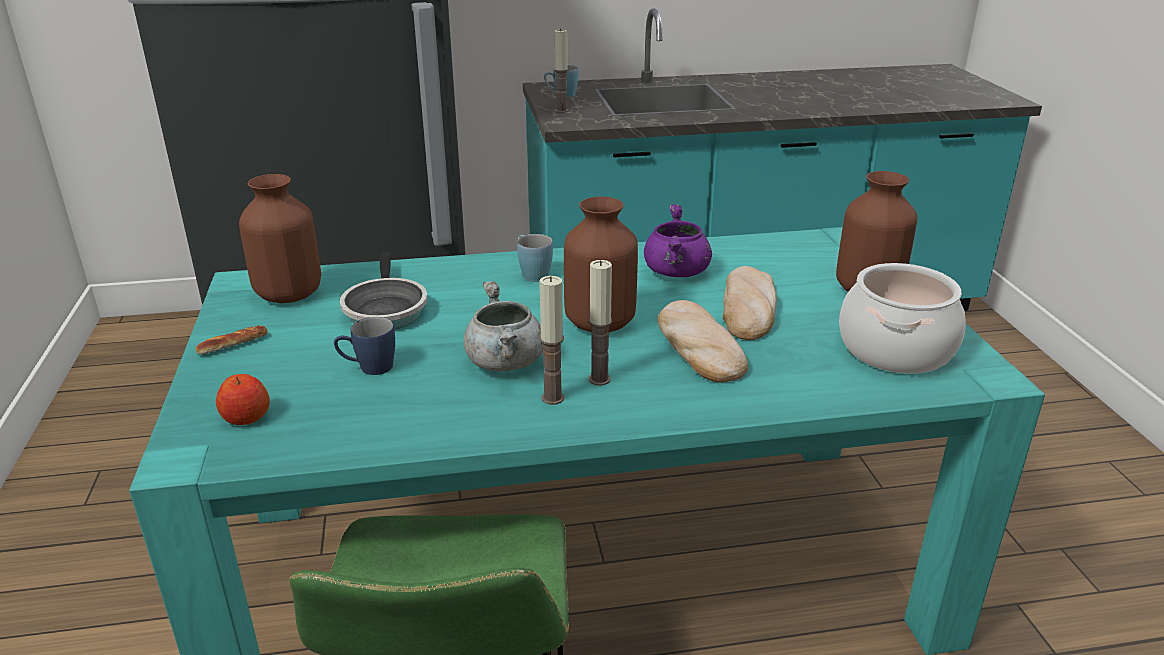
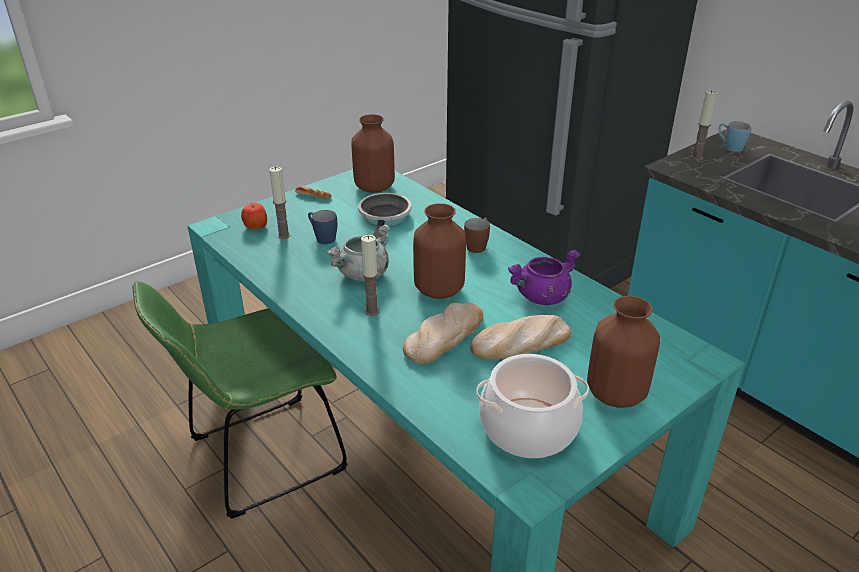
camera: 60 degrees right, 5 degrees up
frying pan [340,252,428,329] -> frying pan turned 135 degrees clockwise [358,193,411,239]
blue mug [517,234,553,282] -> brown mug [464,218,490,253]
candle [539,276,564,405] -> candle moved to [269,166,290,239]

